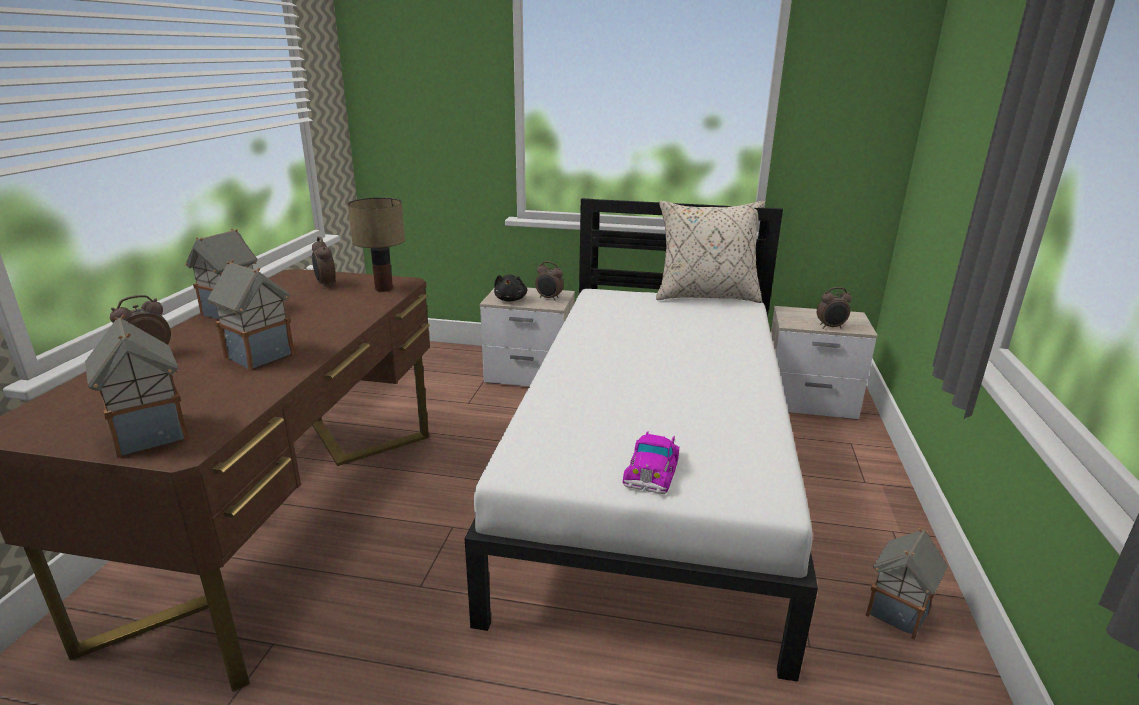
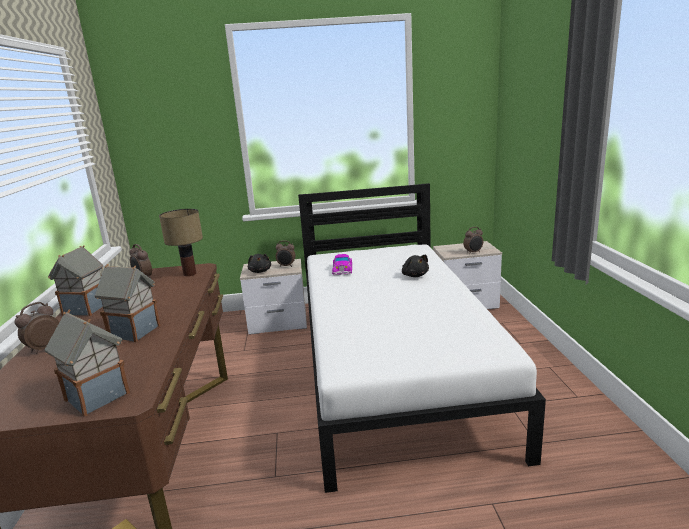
camera: 15 degrees left, 5 degrees down
toy car [623,431,679,494] -> toy car moved to [332,254,352,275]
beige pillow [656,201,765,303] -> none
toy house [865,528,948,640] -> none
none -> black plush toy [402,255,429,277]

